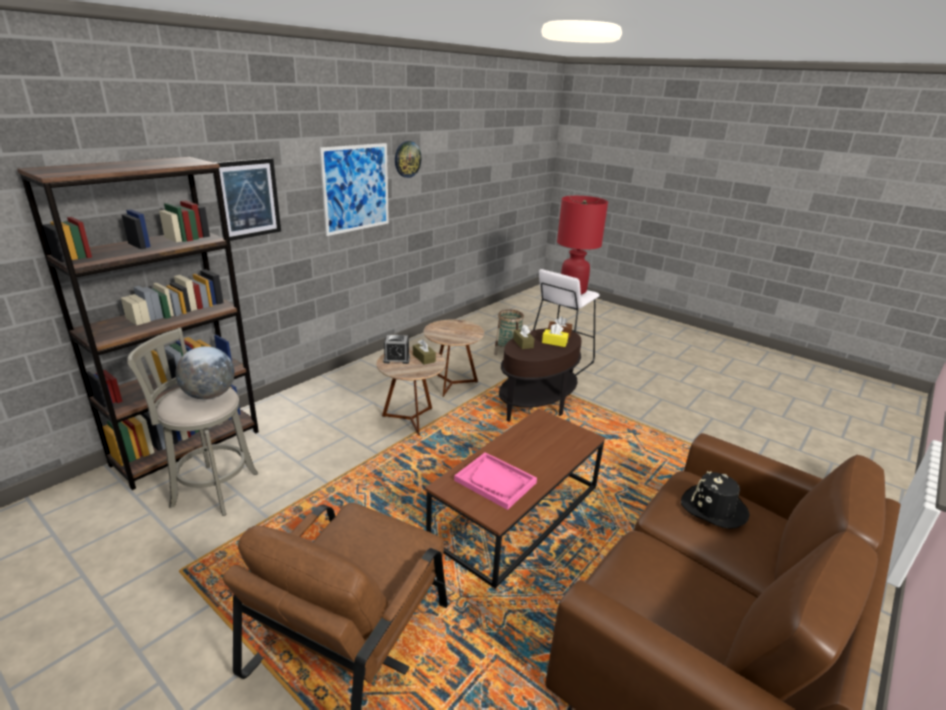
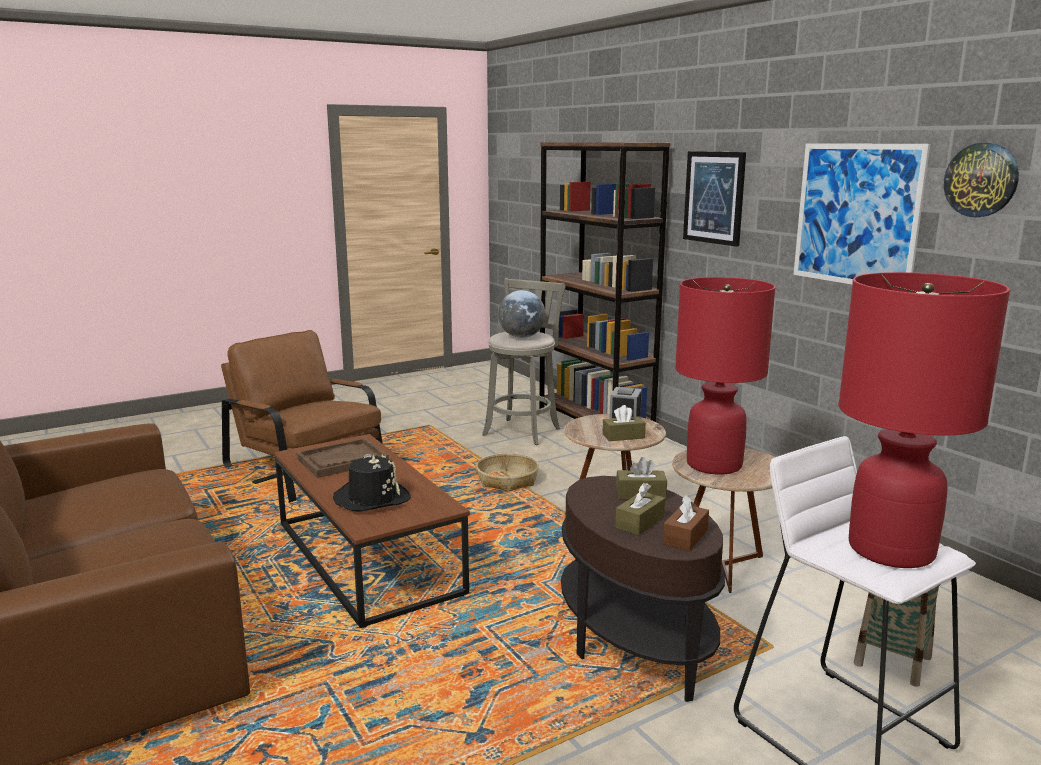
camera: 110 degrees right, 10 degrees down
pink tray [454,452,537,510] -> brown tray [296,438,389,478]
yellow tissue box [542,324,569,347] -> brown tissue box [615,483,665,536]
black hat [681,471,750,529] -> black hat moved to [333,454,411,512]
none -> basket [476,453,539,491]
none -> red table lamp [675,277,776,475]

